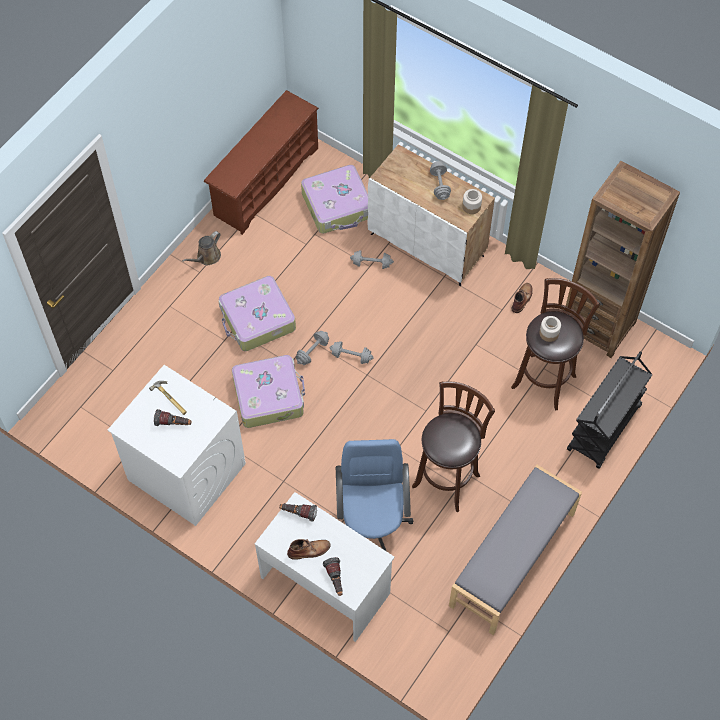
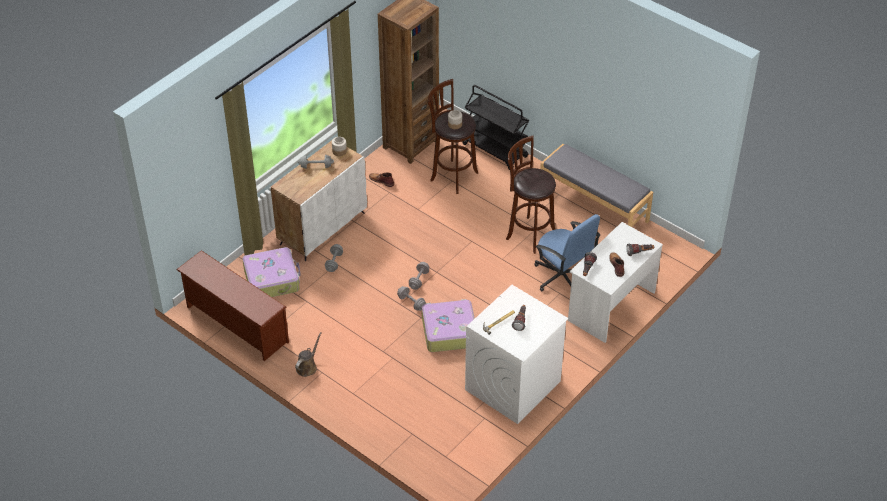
camera: 85 degrees left, 15 degrees down
brown watering can [182,231,221,265] -> brown watering can turned 105 degrees counterclockwise [295,332,322,377]
suitcase [219,276,296,351] -> none
blue office chair [336,439,414,551] -> blue office chair turned 135 degrees counterclockwise [534,214,600,291]

